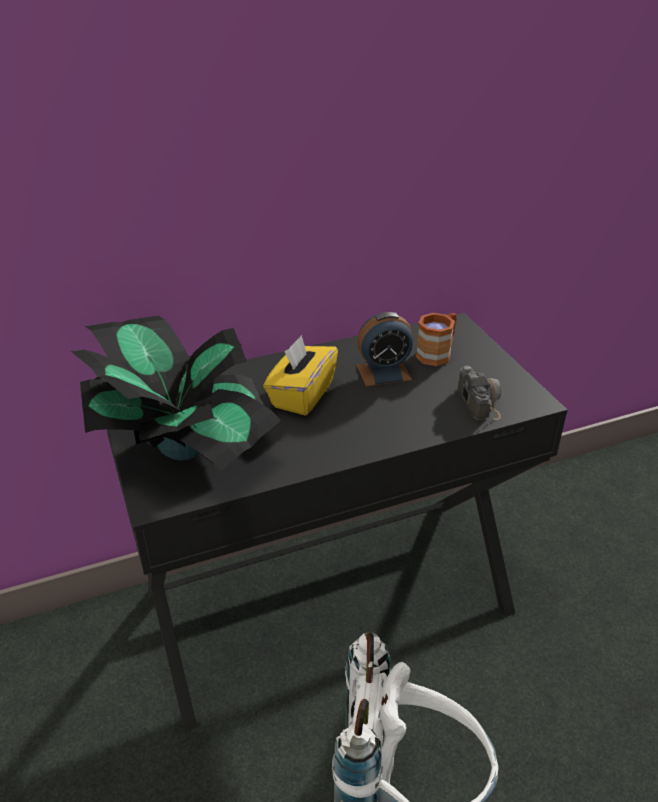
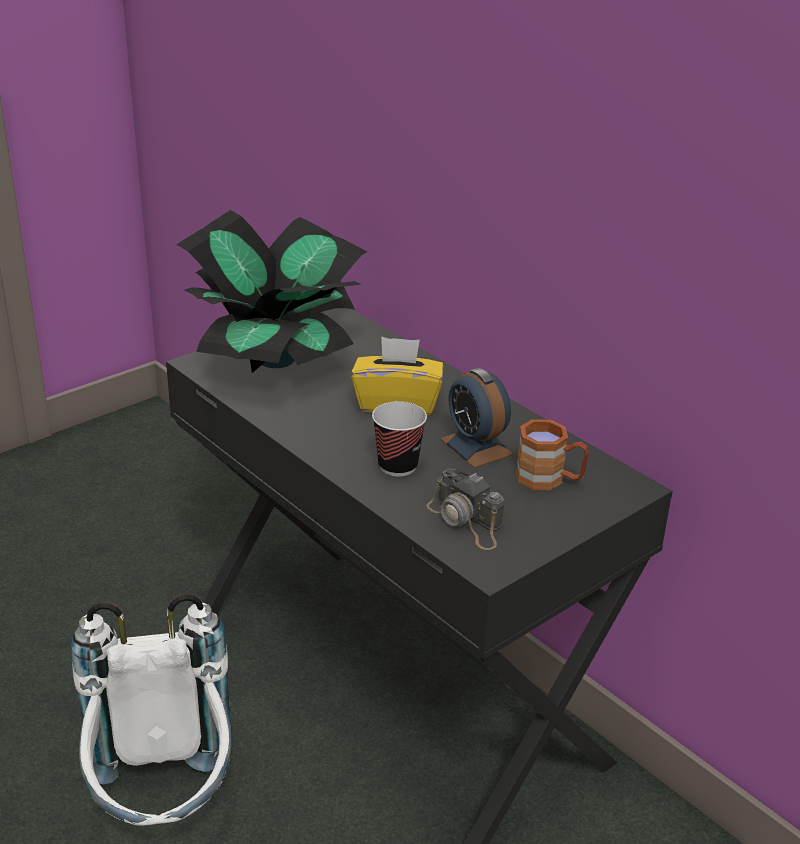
camera: 70 degrees right, 5 degrees down
camera [457,366,501,421] -> camera turned 75 degrees clockwise [427,469,504,550]
none -> cup [372,401,427,476]

